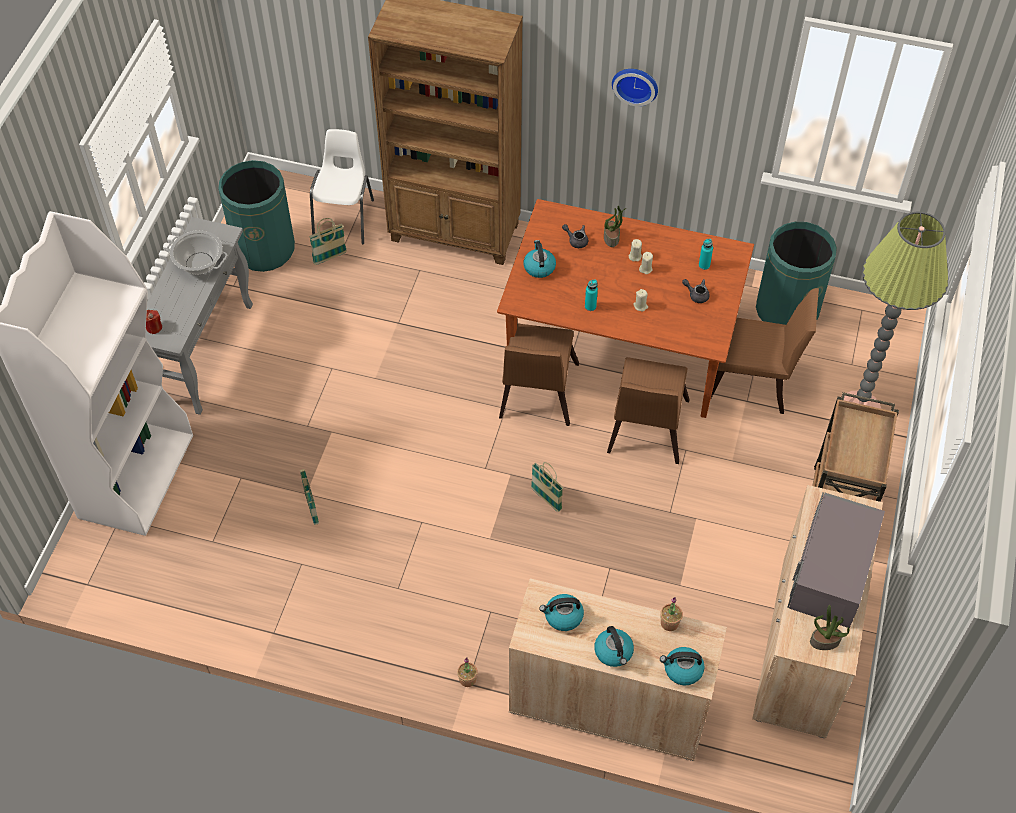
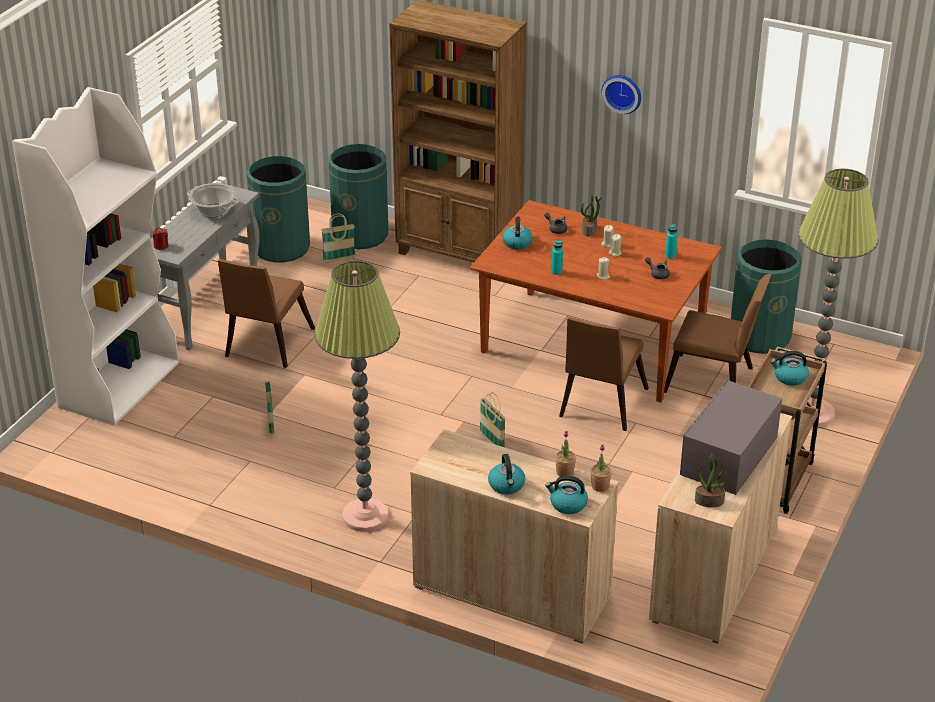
camera: 10 degrees right, 20 degrees down
white chair [310,129,374,244] -> green trash can [328,144,388,249]
potted plant [457,657,478,687] -> potted plant moved to [591,445,612,492]
brown chair [499,323,579,426] -> brown chair moved to [218,259,315,368]
kettle [539,594,584,631] -> kettle moved to [771,351,809,386]
none -> floor lamp [315,261,400,532]

